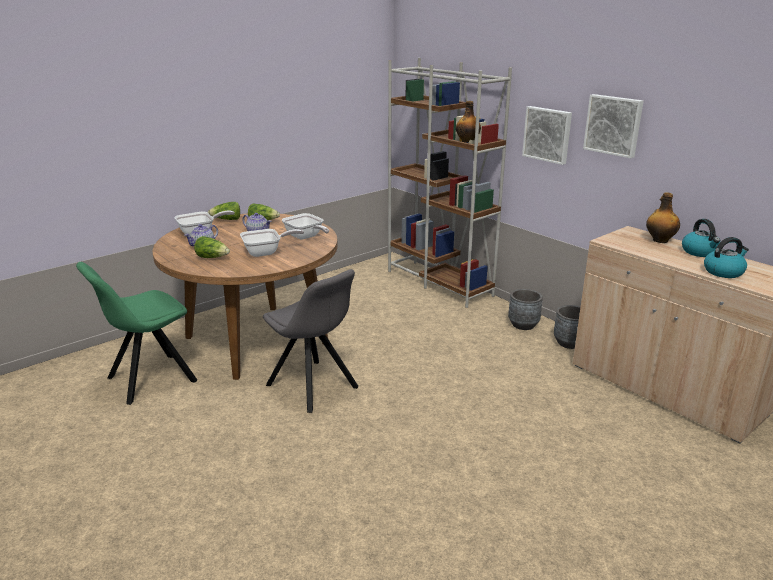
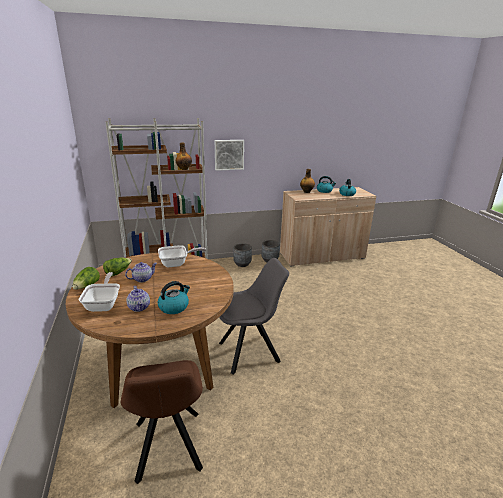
camera: 65 degrees left, 0 degrees up
green chair [76,262,197,405] -> brown chair [120,360,203,484]
lettuce [194,236,230,258] -> kettle [158,281,190,314]
frying pan [240,229,304,257] -> none
picture [583,94,644,158] -> none

